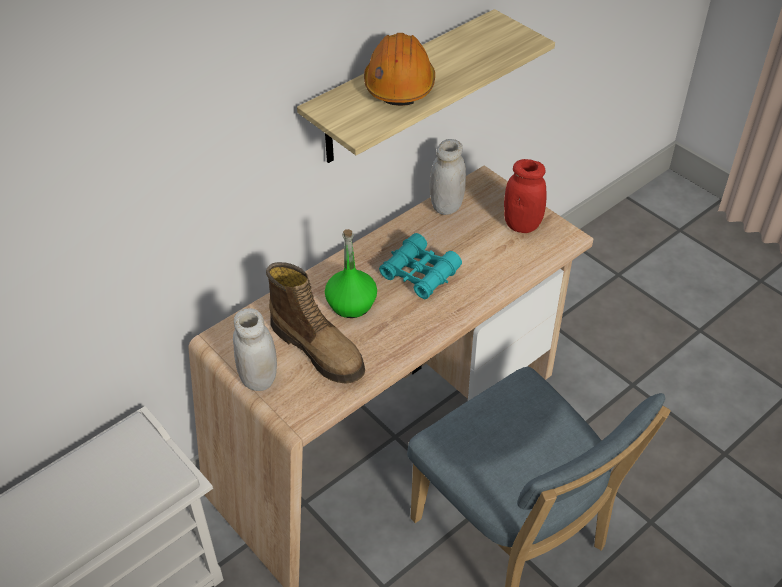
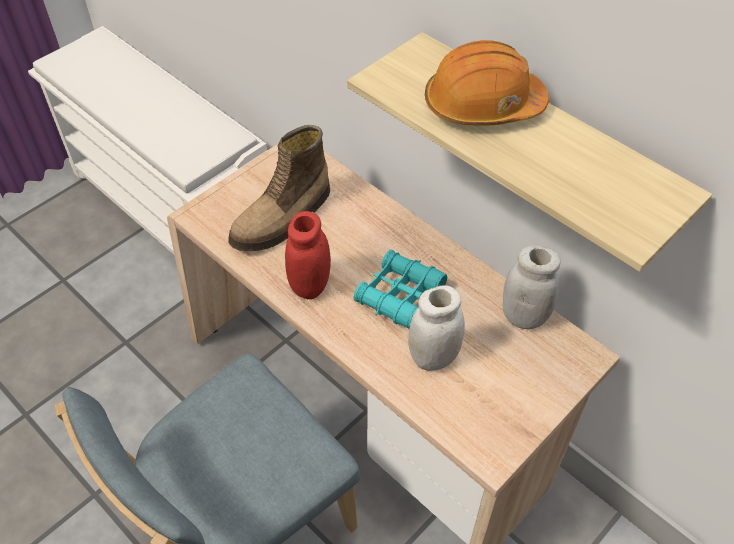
camera: 85 degrees right, 5 degrees up
white jar [233,308,277,391] -> white jar moved to [408,285,465,371]
green bottle [325,229,377,318] -> none
red jar [504,159,547,233] -> red jar moved to [285,211,331,299]

